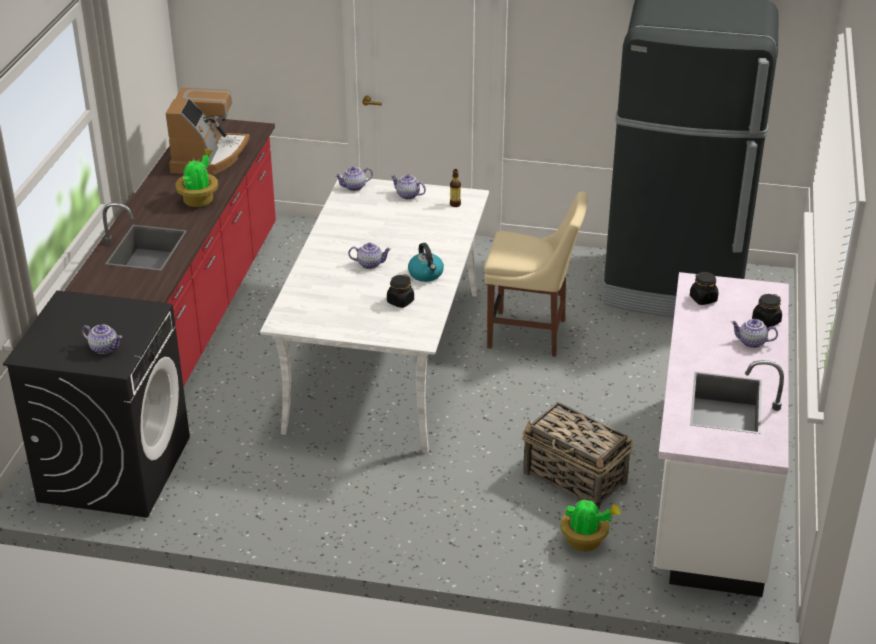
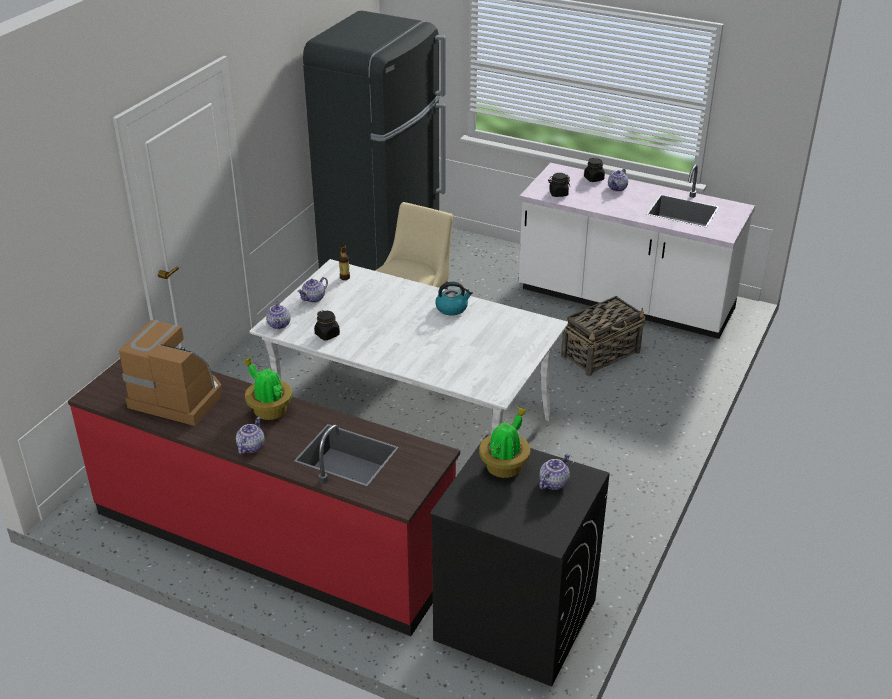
camera: 75 degrees left, 0 degrees up
teapot [348,243,391,269] -> teapot moved to [236,417,265,455]
black jar [387,274,414,308] -> black jar moved to [314,310,340,341]
potted plant [560,500,621,551] -> potted plant moved to [479,407,531,478]

